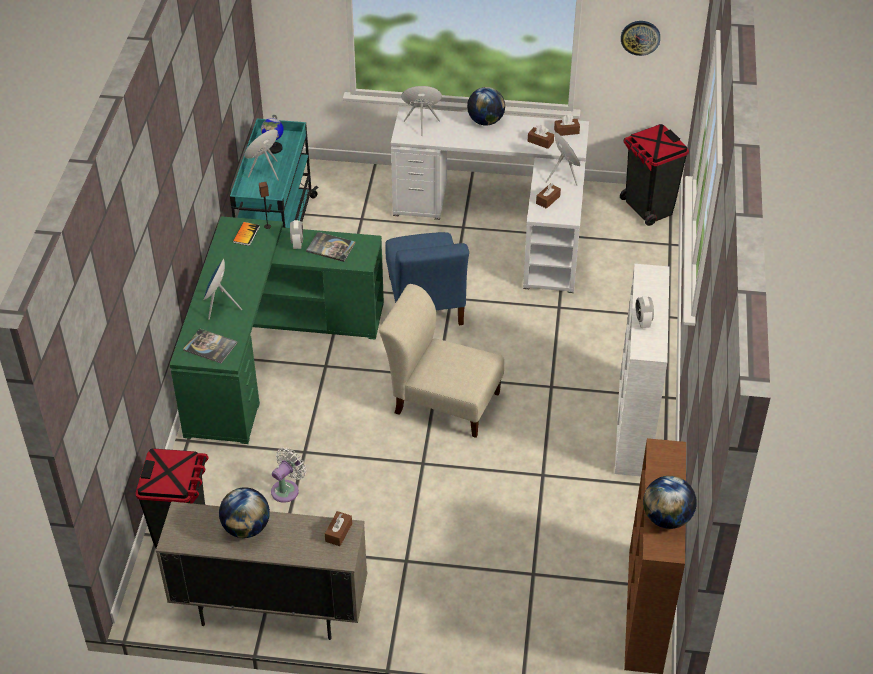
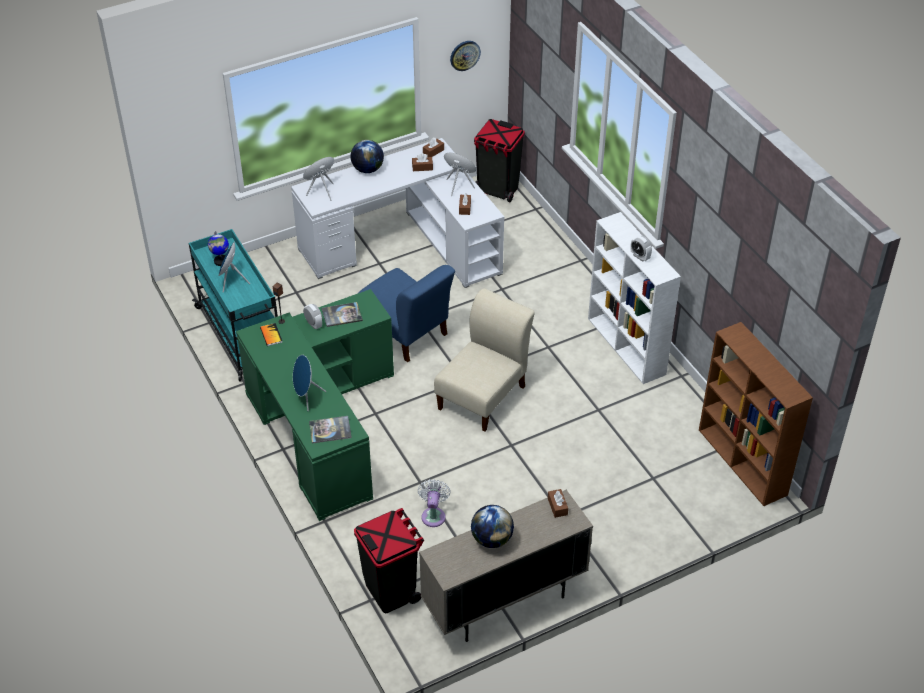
camera: 35 degrees left, 0 degrees up
beige chair [379,284,504,438] -> beige chair turned 135 degrees clockwise [434,288,535,432]
globe [643,476,697,529] -> none

